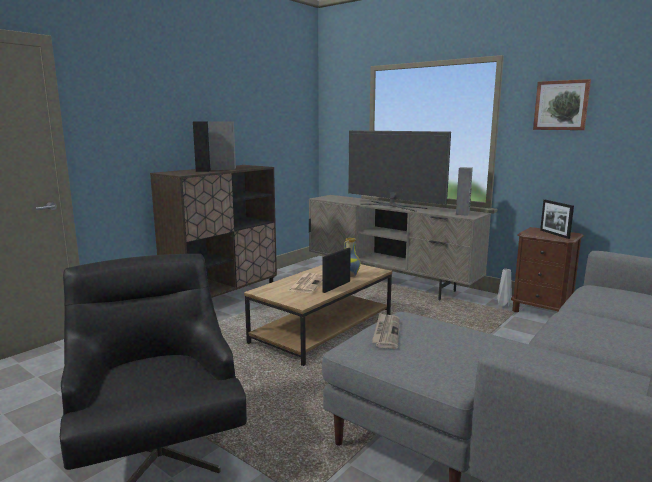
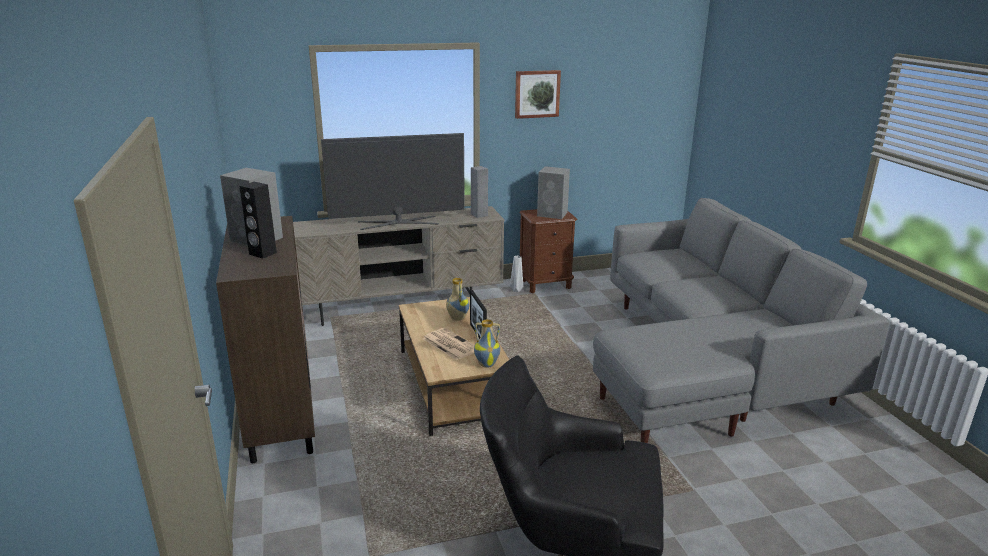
camera: 55 degrees left, 10 degrees up
newspaper [372,313,400,349] -> none
picture frame [540,200,574,239] -> grey speaker [537,166,570,219]
none -> vase [474,320,500,368]

